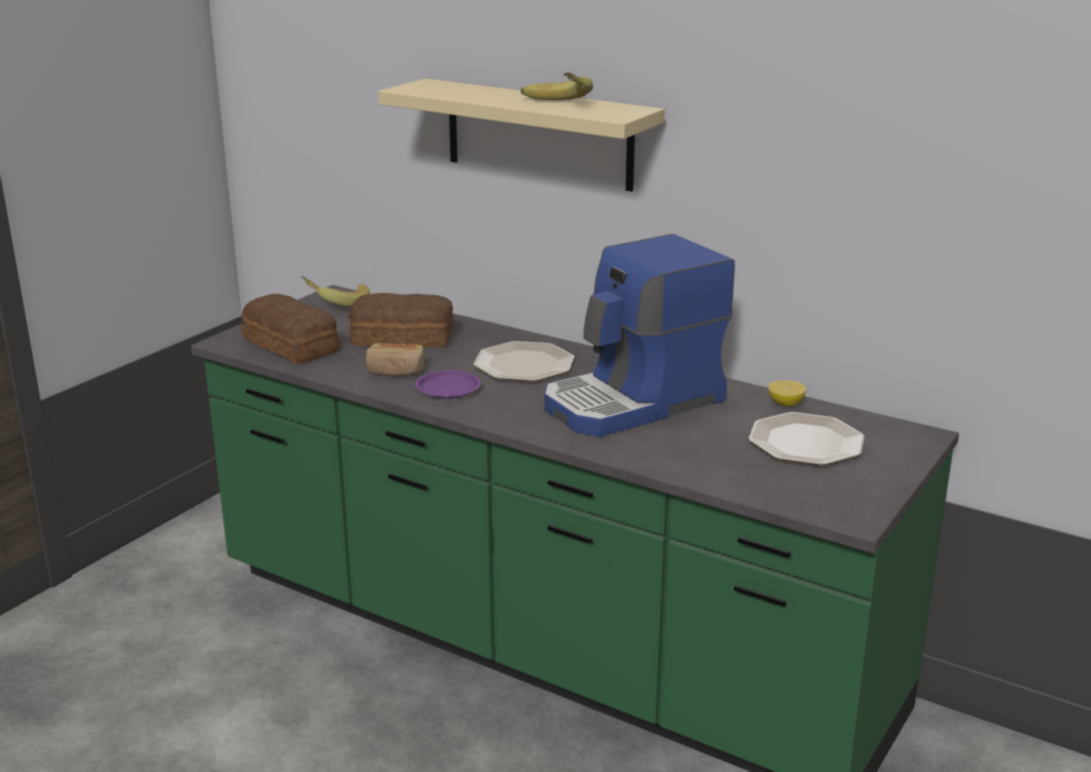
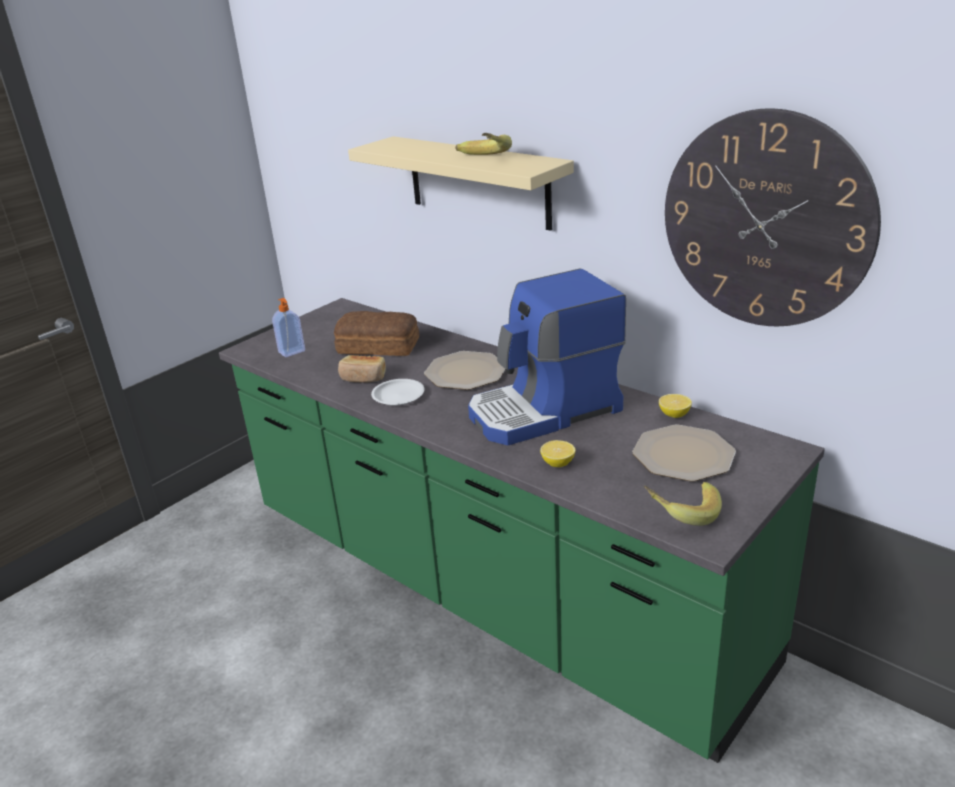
camera: 10 degrees right, 5 degrees up
bread [241,294,340,364] -> soap dispenser [272,298,305,357]
banana [301,276,370,307] -> banana moved to [643,482,722,526]
purple plate [415,370,481,399] -> white plate [371,379,425,405]
none -> lemon [540,440,576,467]
none -> wall clock [665,108,881,326]

